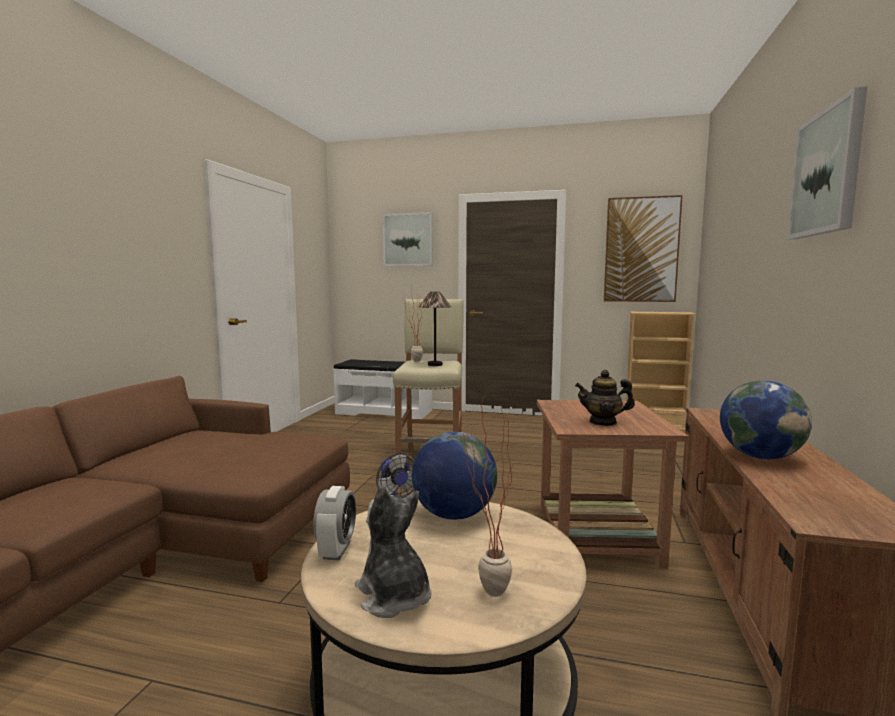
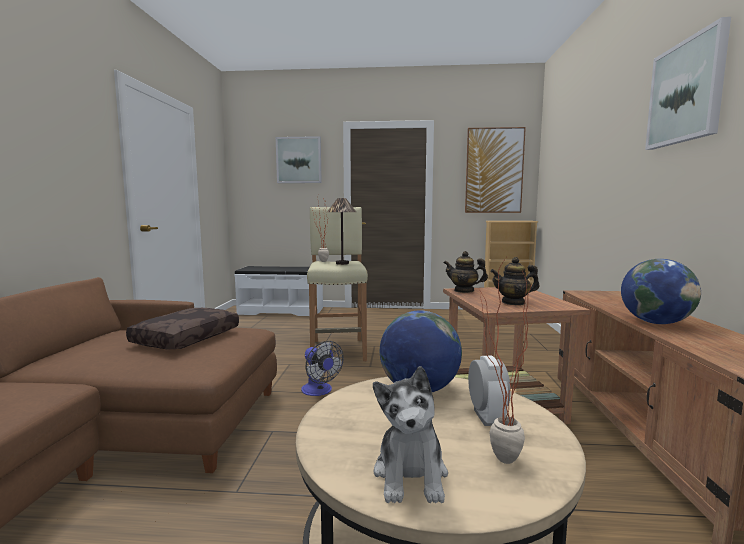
camera: 10 degrees left, 0 degrees up
alarm clock [313,486,356,560] -> alarm clock moved to [468,356,511,426]
plush toy [355,486,431,618] -> plush toy turned 135 degrees counterclockwise [373,366,448,503]
none -> brown pillow [126,308,239,350]
none -> teapot [444,251,488,293]

